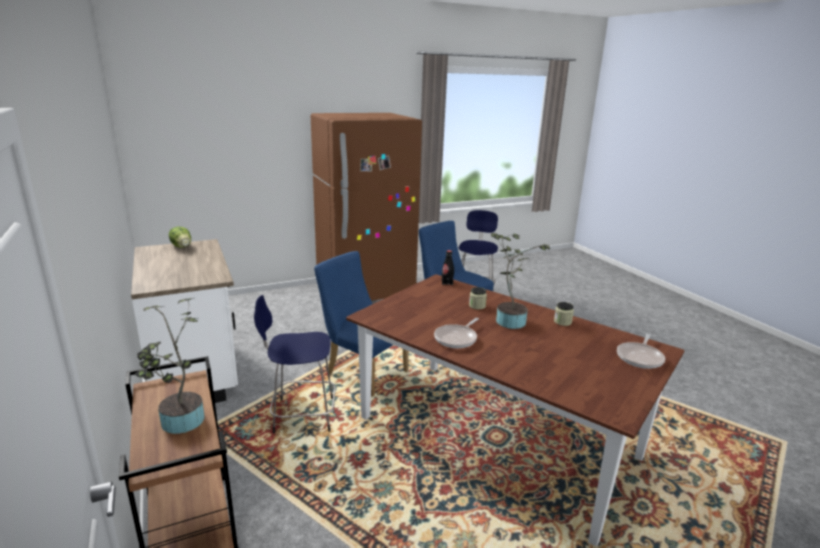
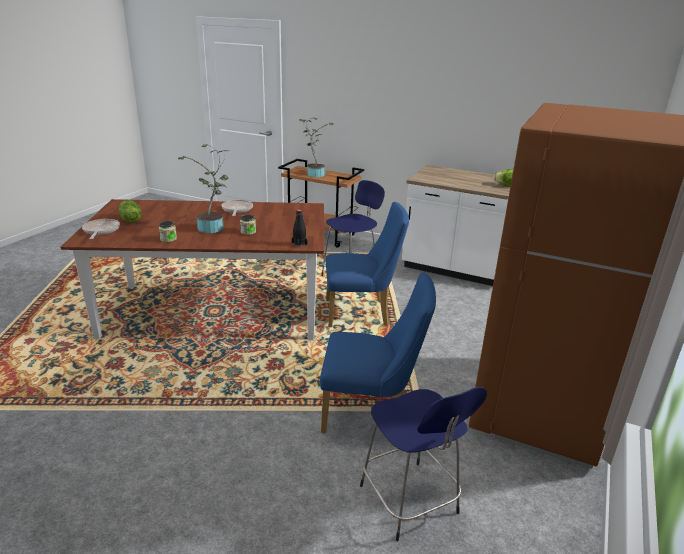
camera: 140 degrees right, 5 degrees up
none -> lettuce [119,200,142,223]

